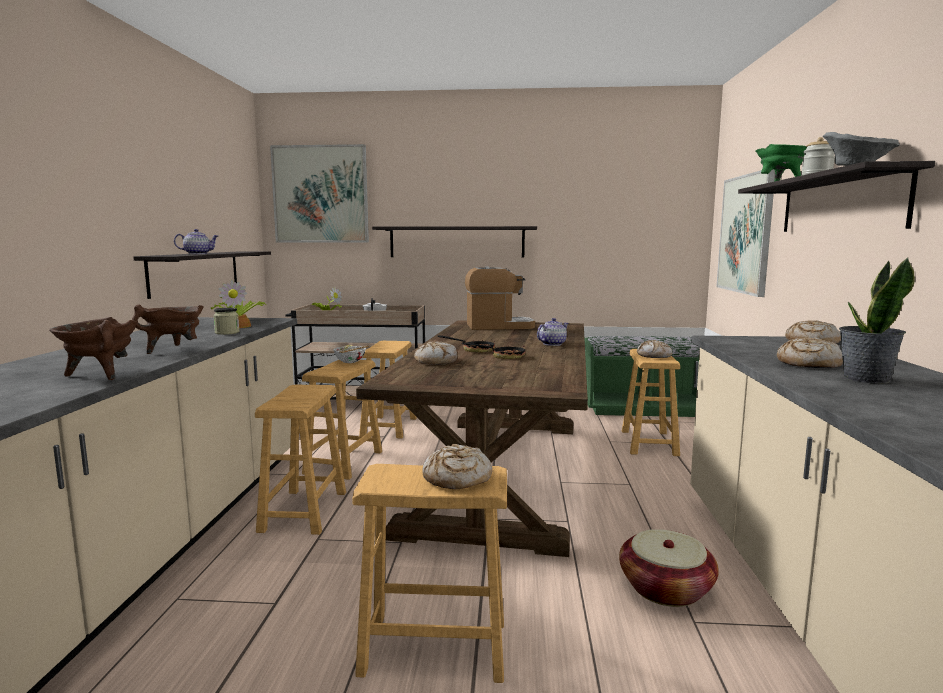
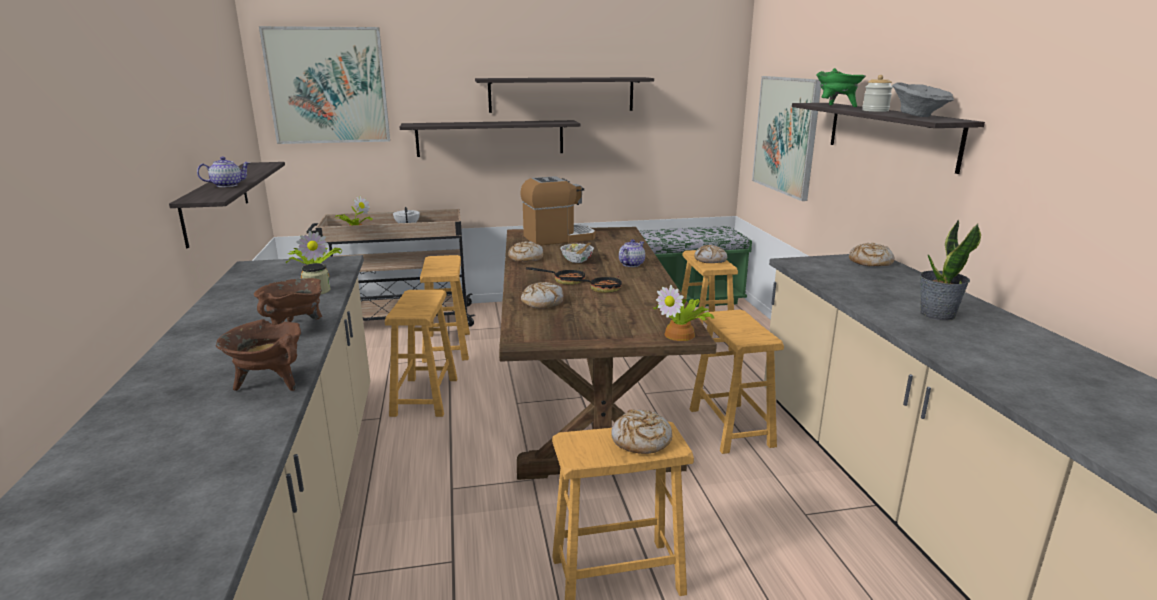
camera: 15 degrees left, 10 degrees up
brown stool [255,385,346,535] -> brown stool moved to [690,310,784,454]
bowl [333,345,369,363] -> bowl moved to [560,243,594,263]
basket [619,529,719,607] -> none
bread [777,338,843,368] -> bread moved to [508,241,543,262]
none -> shelf [475,77,654,113]
none -> potted plant [653,285,714,341]

